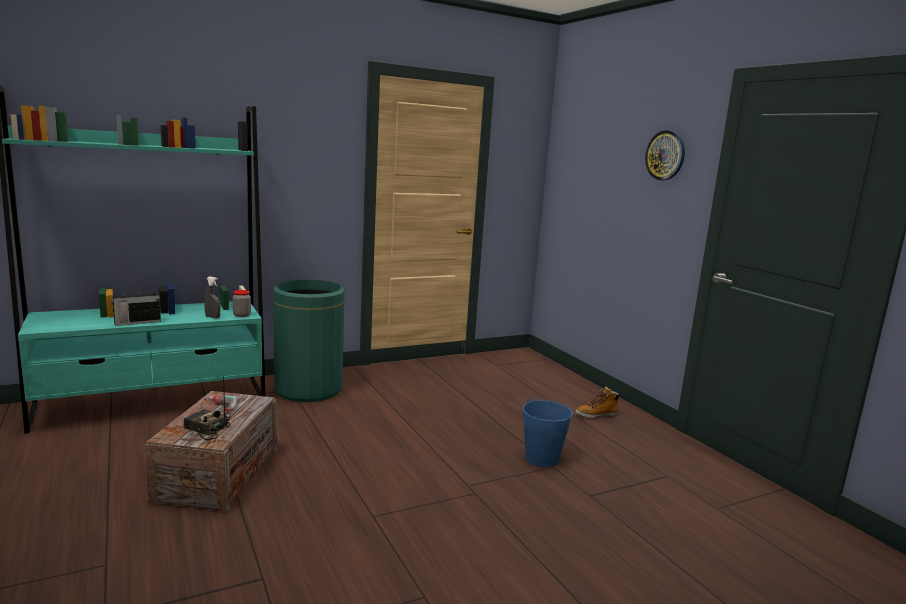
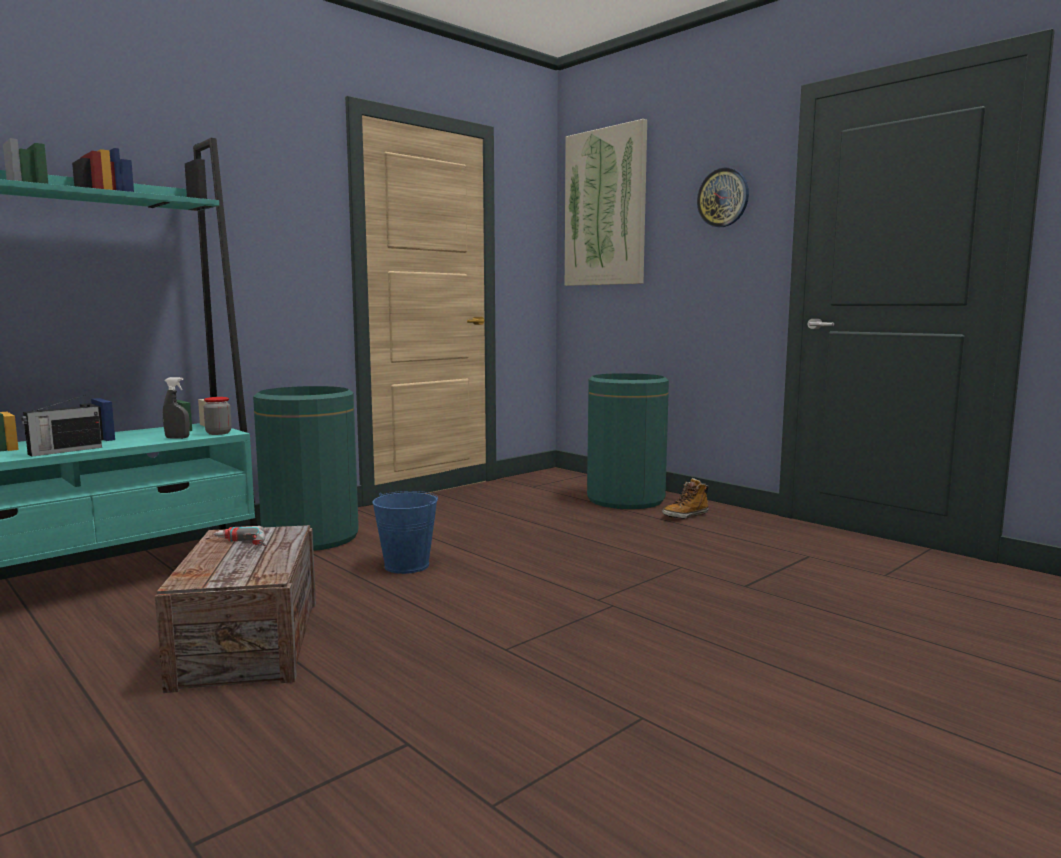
camera: 15 degrees left, 5 degrees down
radio [184,375,230,440] -> none
blue bucket [523,399,573,467] -> blue bucket moved to [372,491,438,574]
none -> picture [565,119,647,286]
none -> green trash can [587,373,669,509]

